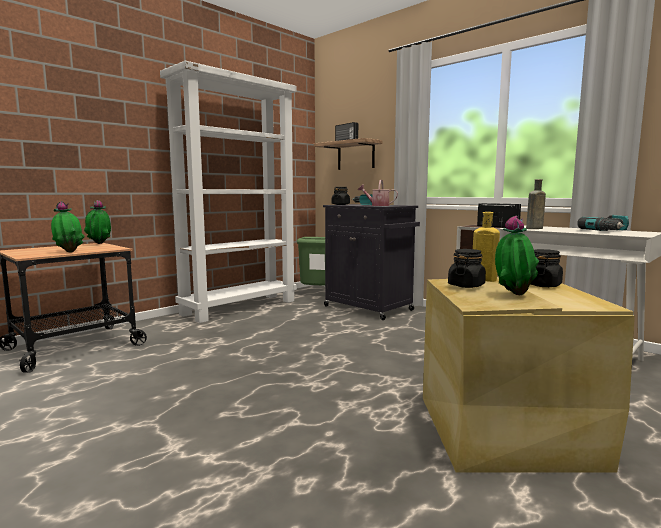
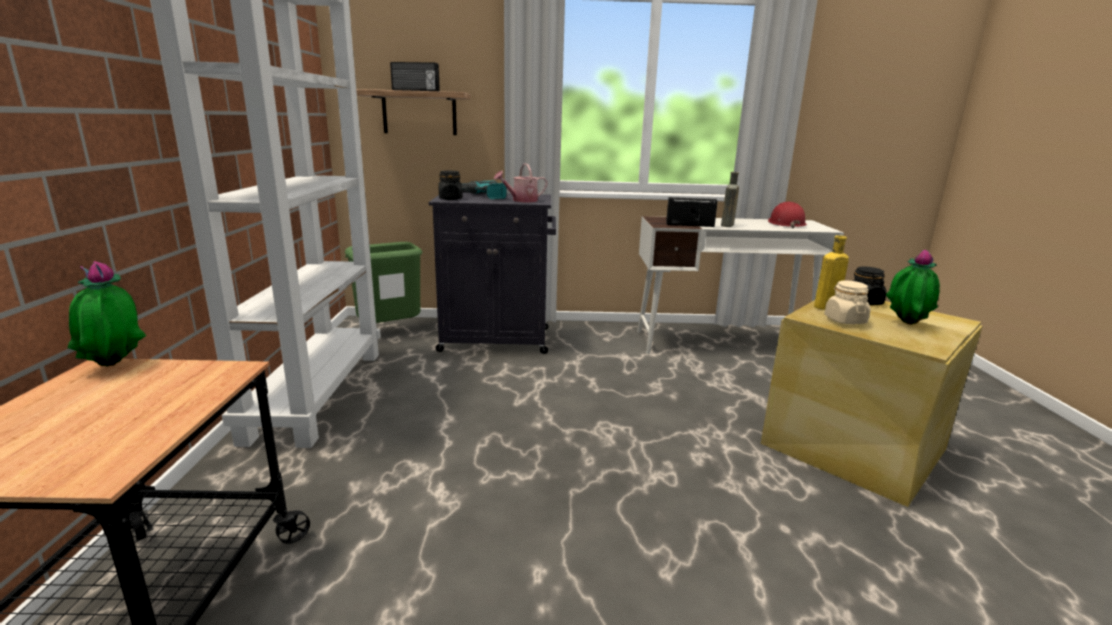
camera: 45 degrees left, 10 degrees up
potted plant [51,201,85,253] -> none
black jar [448,249,486,288] -> beige jar [824,280,871,324]
power drill [577,215,629,231] -> red hard hat [768,202,807,228]

